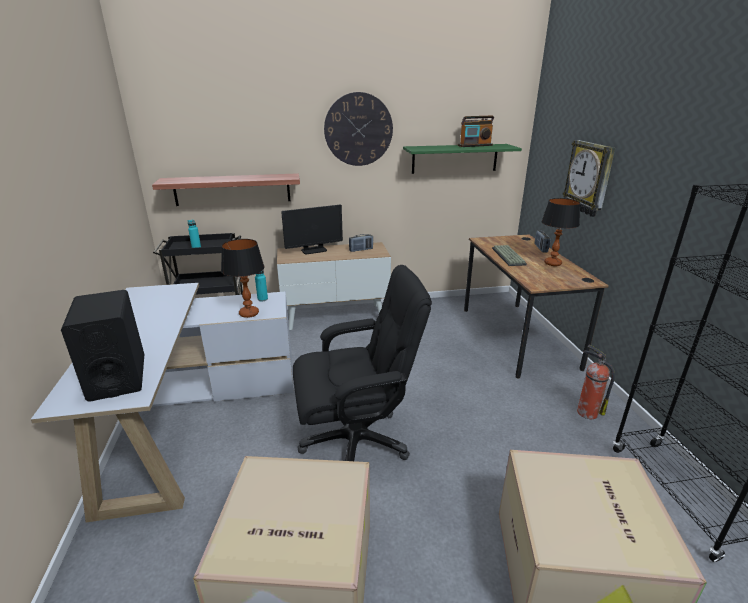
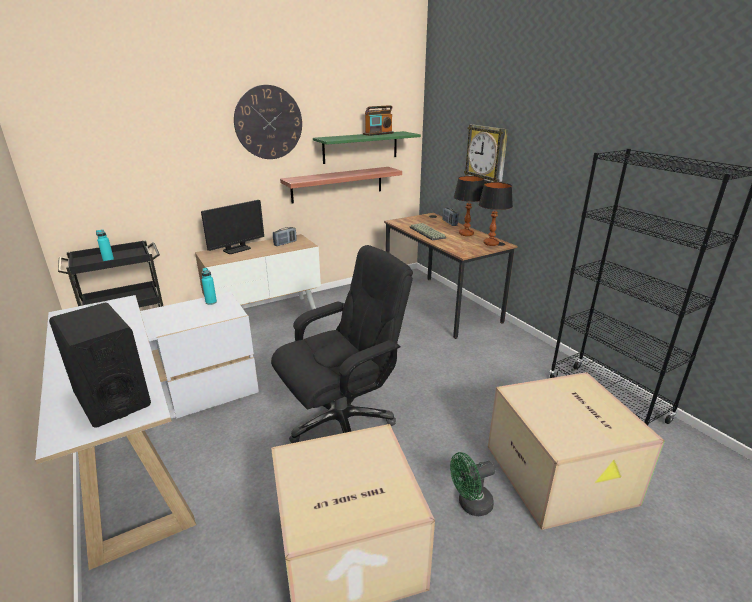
camera: 20 degrees left, 0 degrees up
shelf [152,173,300,206] -> shelf moved to [280,167,402,203]
table lamp [221,239,265,318] -> table lamp moved to [479,182,513,246]
fire extinguisher [577,345,615,419] -> none
none -> green fan [450,452,495,516]

